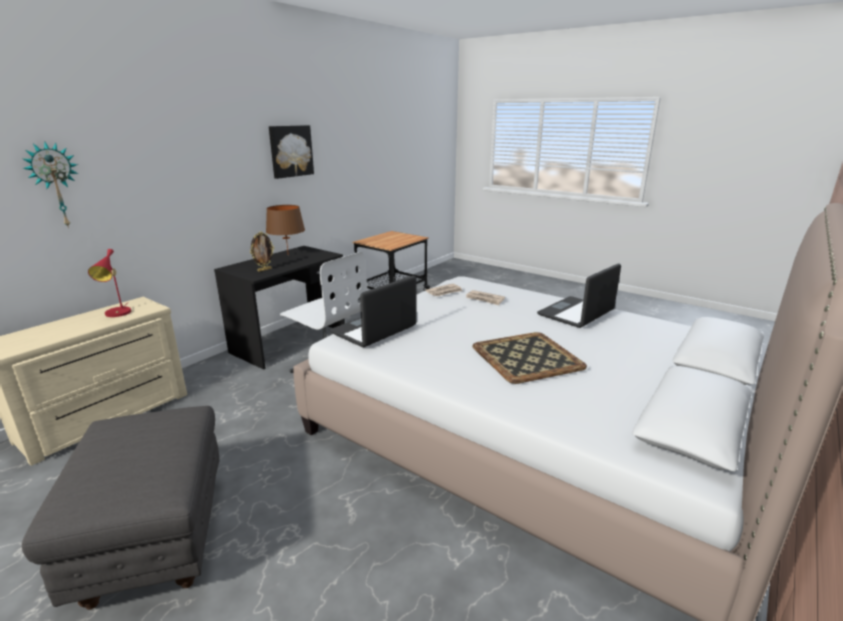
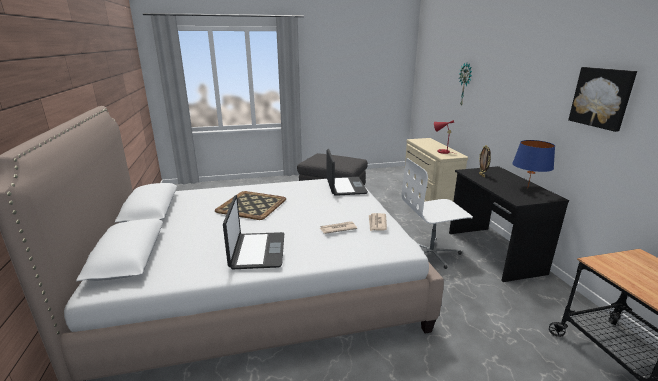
camera: 130 degrees right, 0 degrees up
brown table lamp [266,205,305,255] -> blue table lamp [512,140,555,186]

